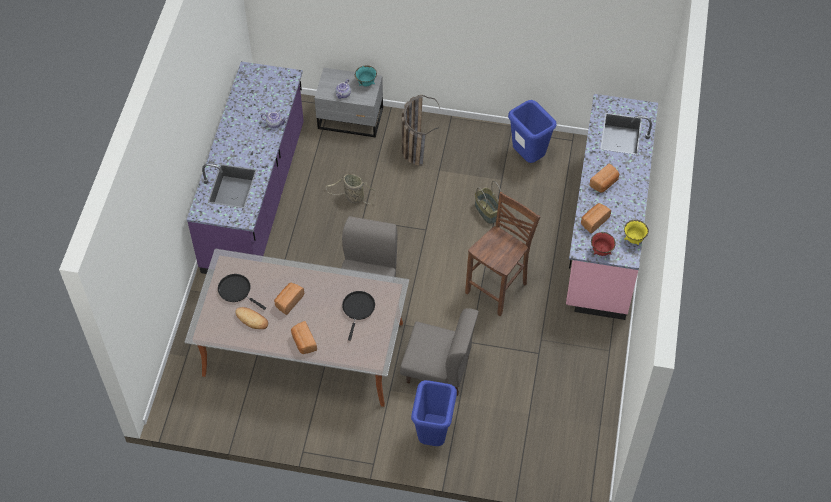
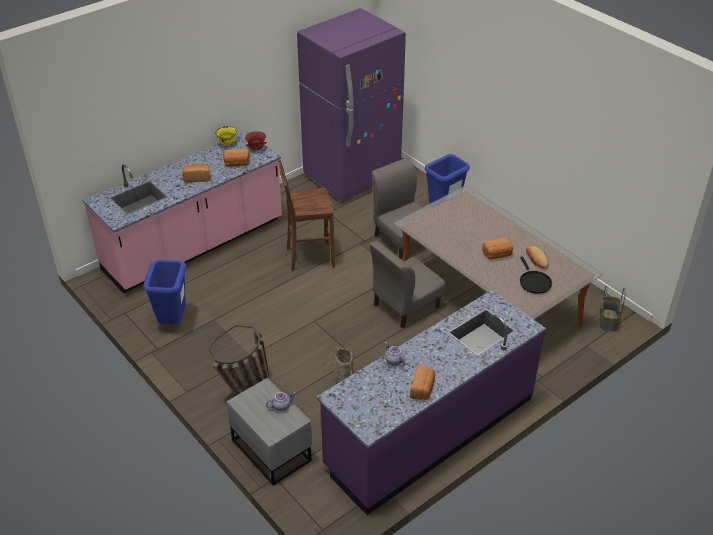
camera: 140 degrees left, 15 degrees down
bread [291,321,317,354] -> bread moved to [410,365,435,400]
black frying pan [342,291,375,341] -> none
turquoise bowl [355,65,377,86] -> none
basket [475,181,502,224] -> basket moved to [600,285,625,332]
none -> purple fridge [297,8,406,201]

